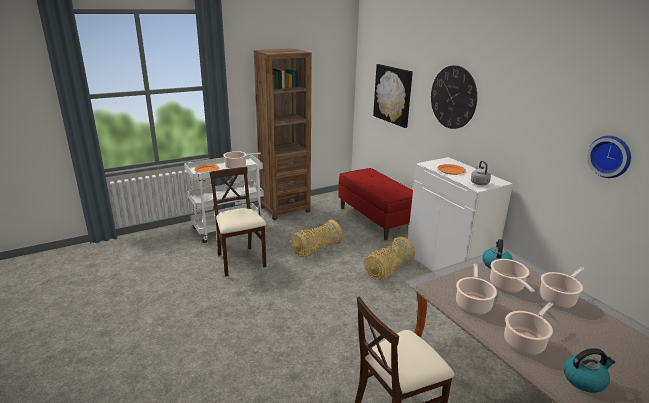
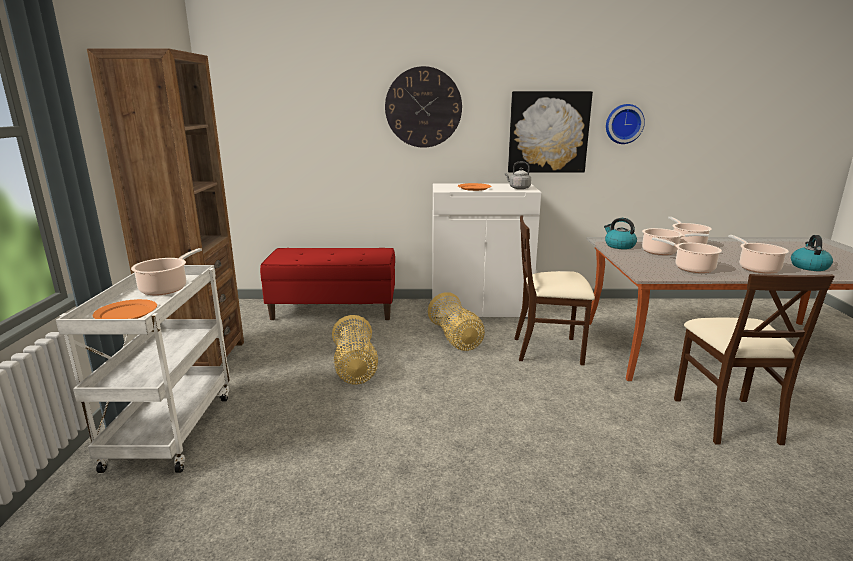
camera: 60 degrees left, 5 degrees down
beige chair [209,167,266,276] -> beige chair moved to [514,215,595,365]
picture [373,64,413,128] -> picture moved to [508,91,593,173]

